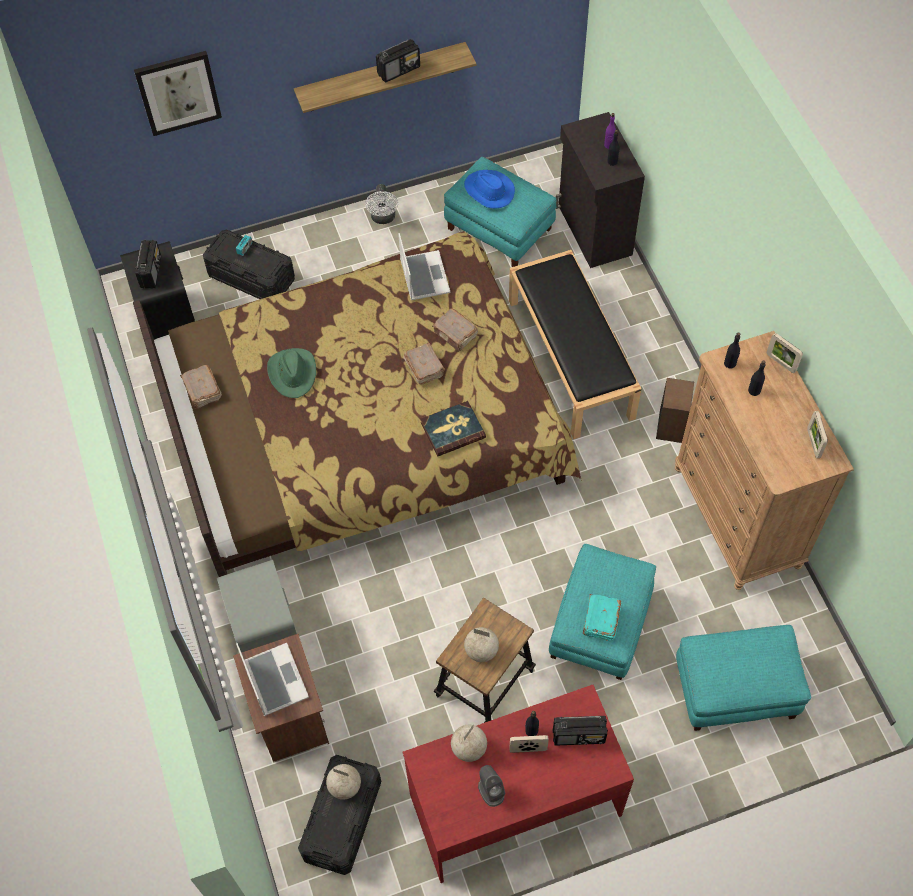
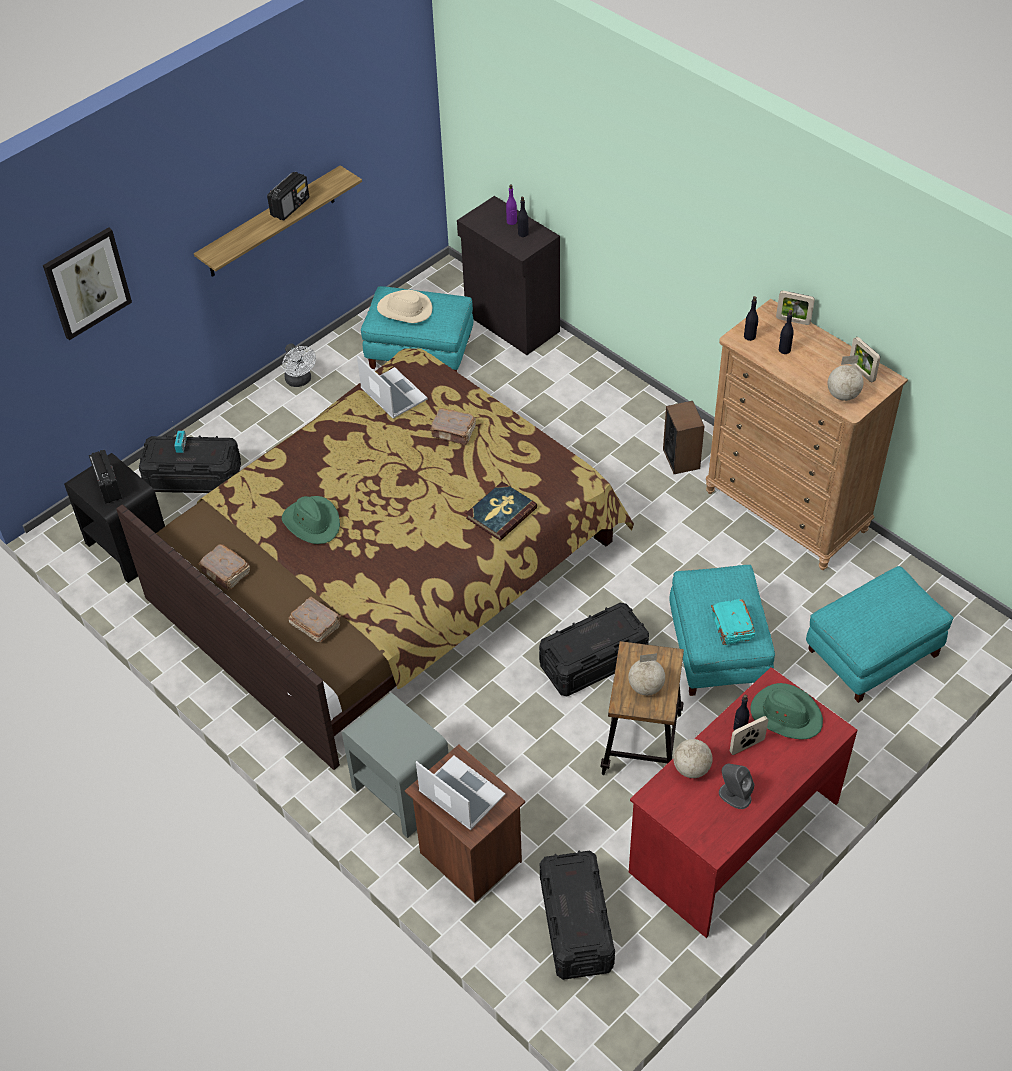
camera: 25 degrees left, 10 degrees down
globe [326,764,361,800] -> globe moved to [828,355,863,401]
brown book [403,343,445,385] -> brown book moved to [289,597,341,643]
blue hat [464,170,515,208] -> beige hat [377,290,432,323]
black bench [509,250,642,439] -> none
radio [553,716,608,746] -> green hat [750,683,823,739]
none -> black storage box [539,602,649,696]

